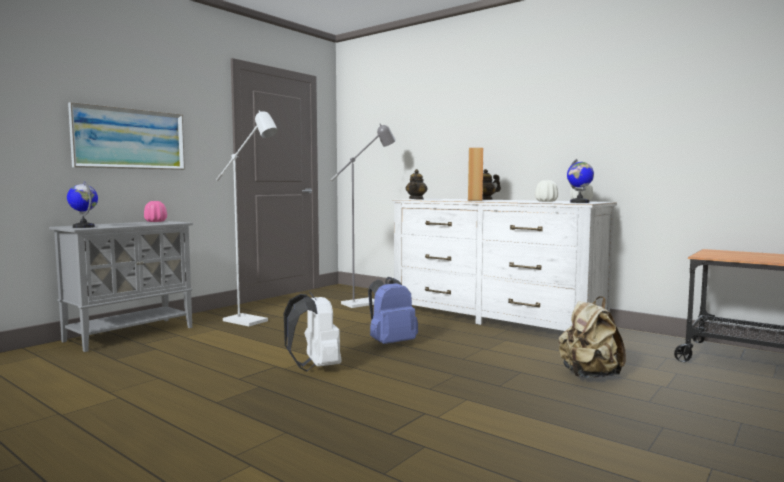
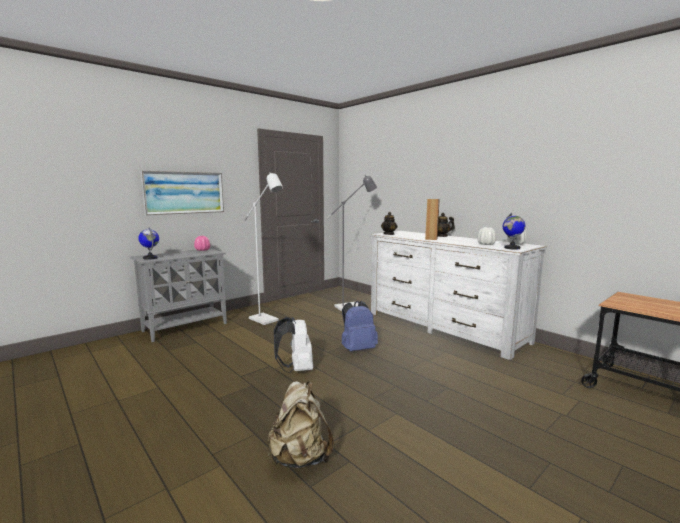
camera: 10 degrees right, 5 degrees up
beige backpack [559,296,626,378] -> beige backpack moved to [268,381,334,468]

